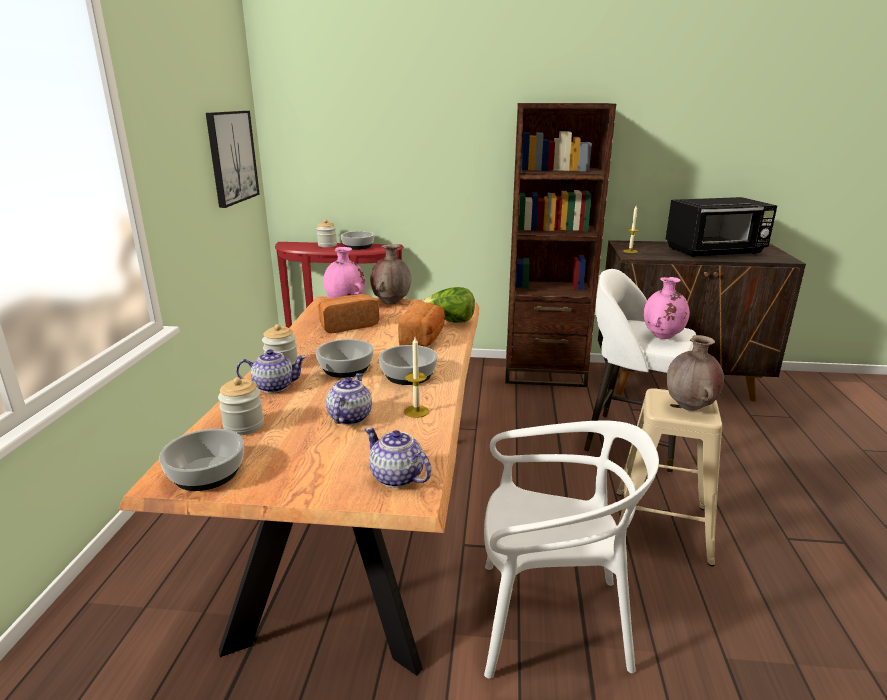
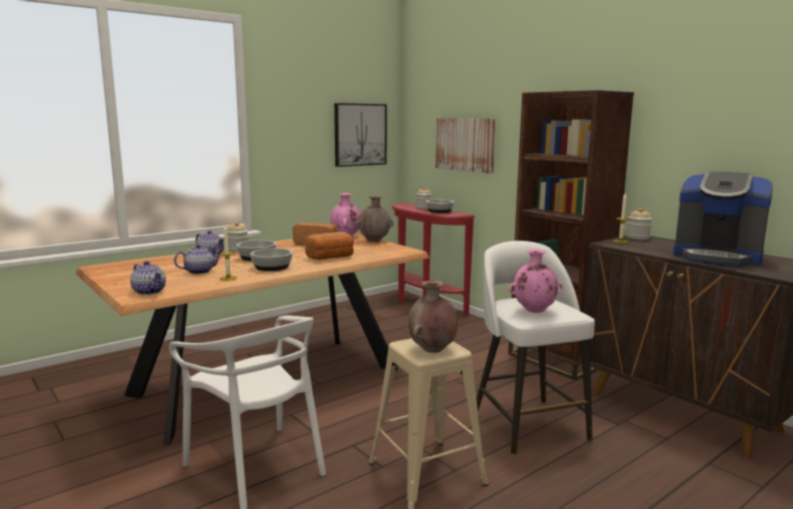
camera: 45 degrees right, 10 degrees down
bowl [159,429,244,491] -> none
jar [218,377,264,435] -> jar moved to [626,208,652,240]
teapot [365,427,431,488] -> teapot turned 135 degrees clockwise [130,261,166,295]
lettuce [422,287,475,323] -> none
black microwave [666,197,777,258] -> coffee machine [673,171,773,266]
none -> picture [436,118,496,174]

